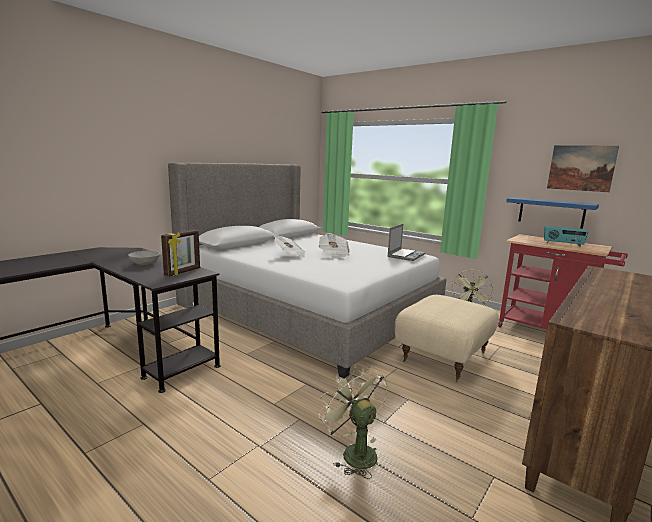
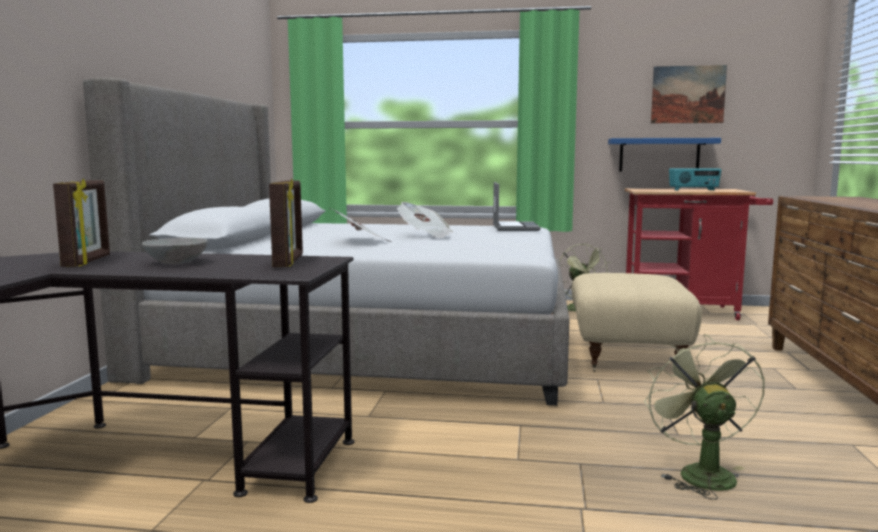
camera: 30 degrees left, 5 degrees down
green fan [318,367,388,479] -> green fan turned 60 degrees clockwise [644,334,765,500]
none -> picture frame [53,178,110,267]

